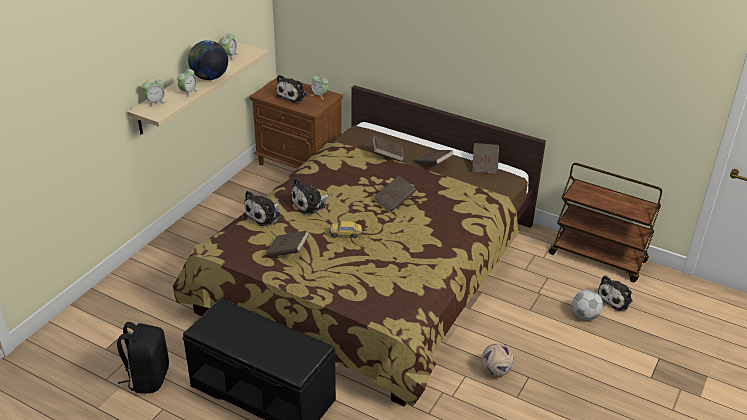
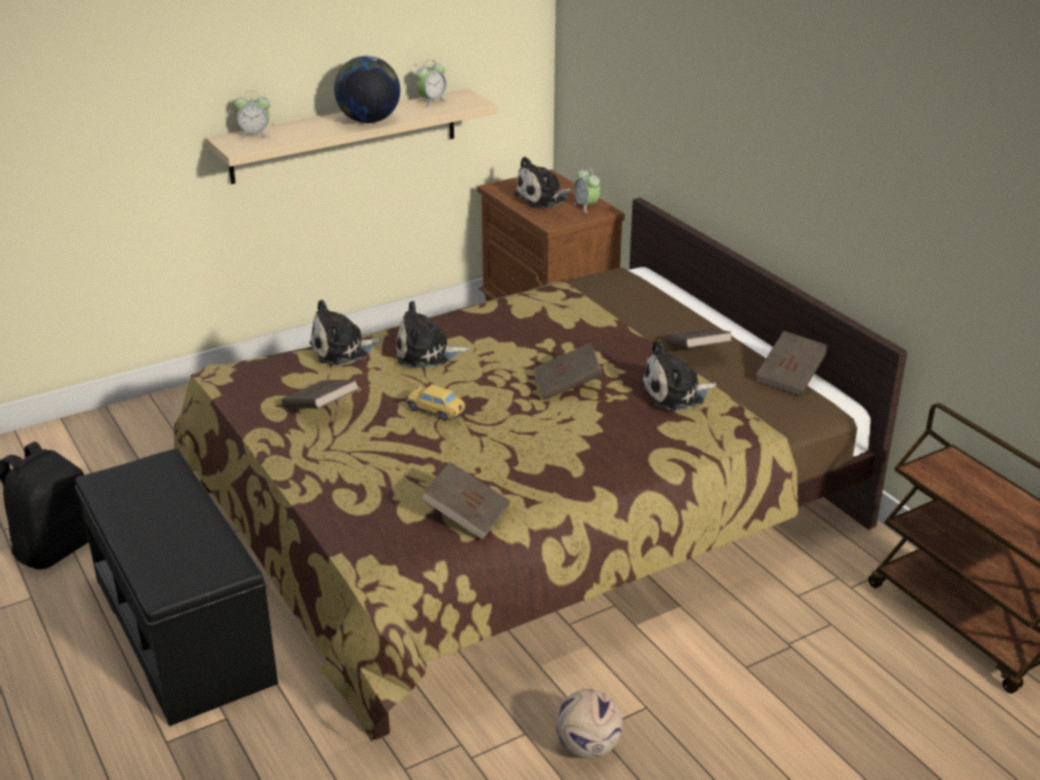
camera: 30 degrees right, 5 degrees down
alarm clock [177,68,198,98] -> none
brown book [372,135,405,161] -> brown book moved to [420,462,510,540]
football [572,290,603,320] -> none
plush toy [598,275,633,311] -> plush toy moved to [640,340,716,411]

